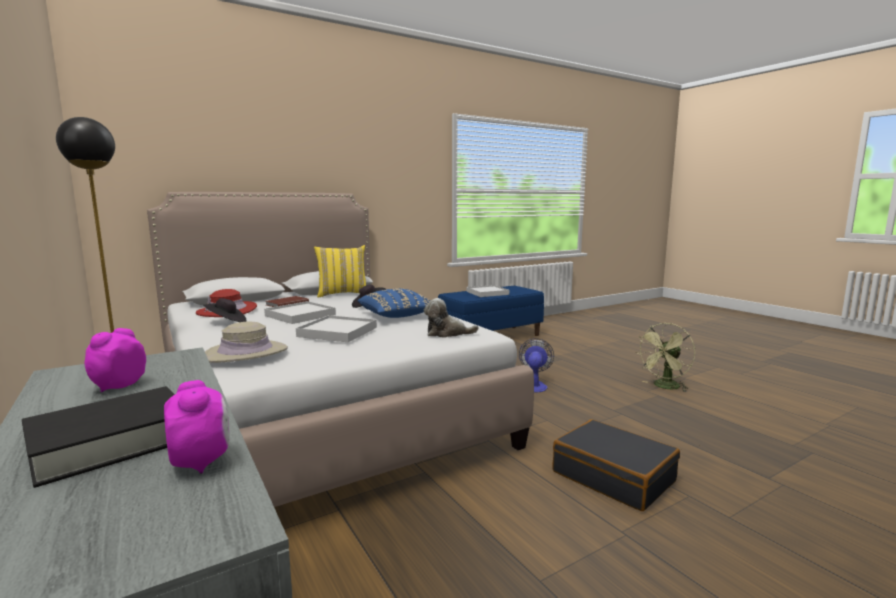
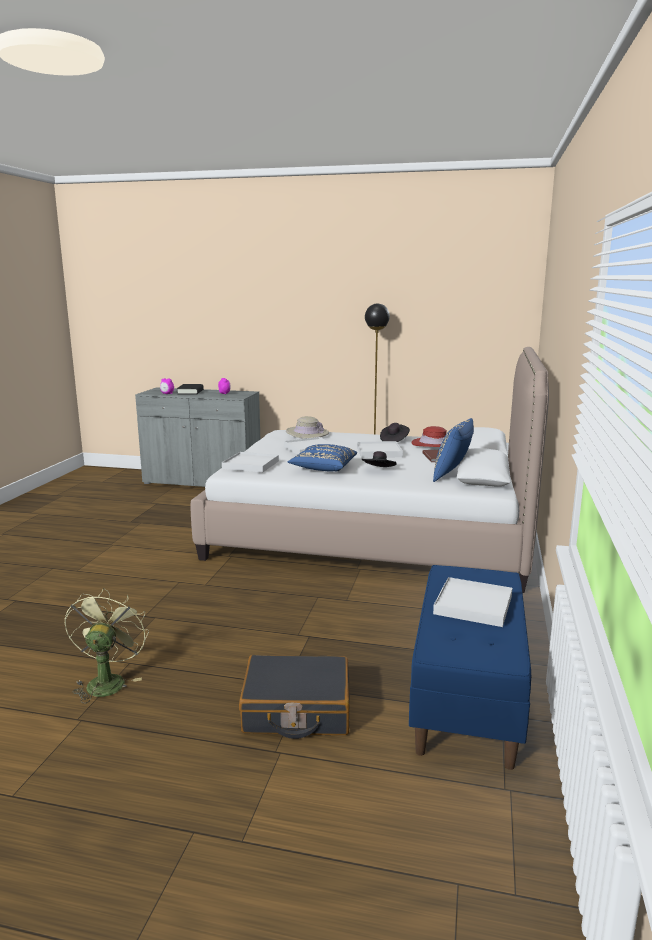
camera: 135 degrees right, 5 degrees up
yellow pillow [314,245,366,298] -> blue pillow [433,418,474,482]
plush toy [424,298,479,338] -> white tray [222,452,279,473]
fan [519,338,554,392] -> none
black suitcase [552,419,680,511] -> black suitcase moved to [239,655,350,739]

